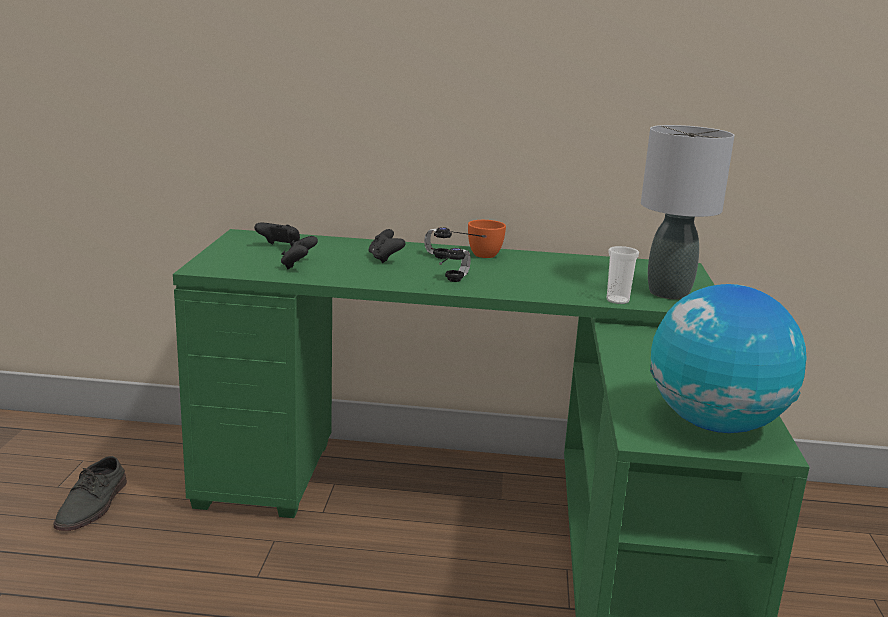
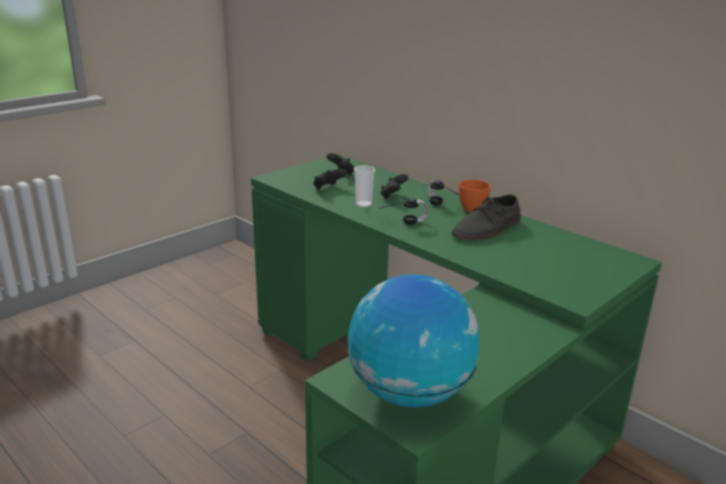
camera: 40 degrees right, 5 degrees up
grey shoe [54,456,127,531] -> grey shoe moved to [452,194,521,240]
cup [606,246,639,304] -> cup moved to [354,166,375,207]
grey table lamp [641,125,735,299] -> none

